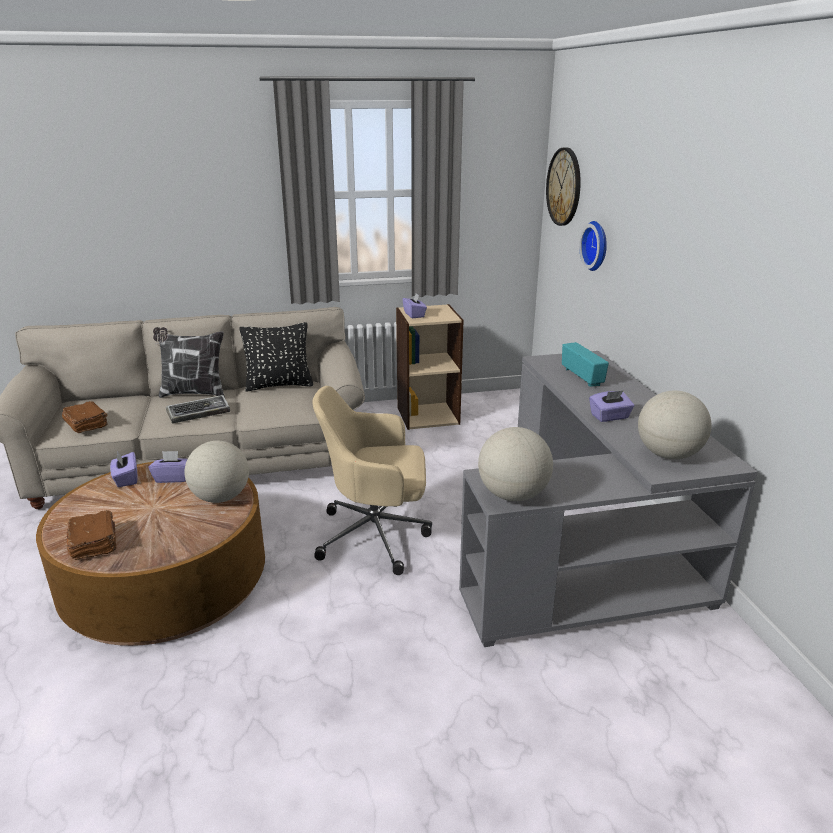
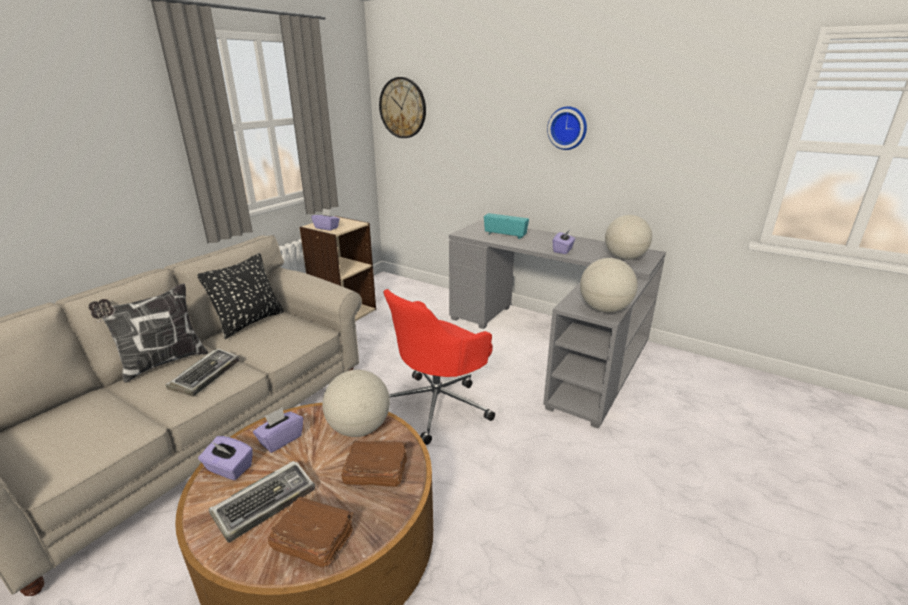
camera: 45 degrees left, 0 degrees up
brown book [62,401,108,433] -> brown book moved to [341,441,407,487]
beige office chair [312,386,432,575] -> red office chair [383,289,495,445]
wall clock [579,221,607,271] -> wall clock moved to [547,106,587,150]
none -> keyboard [209,461,315,543]

